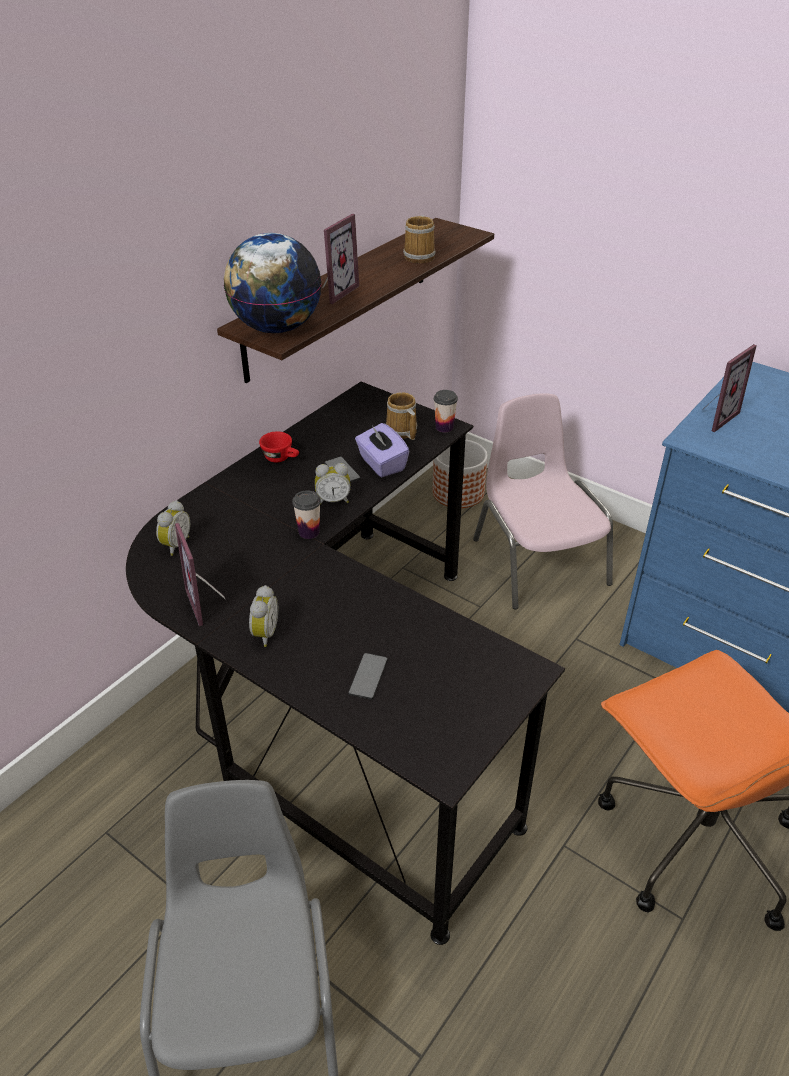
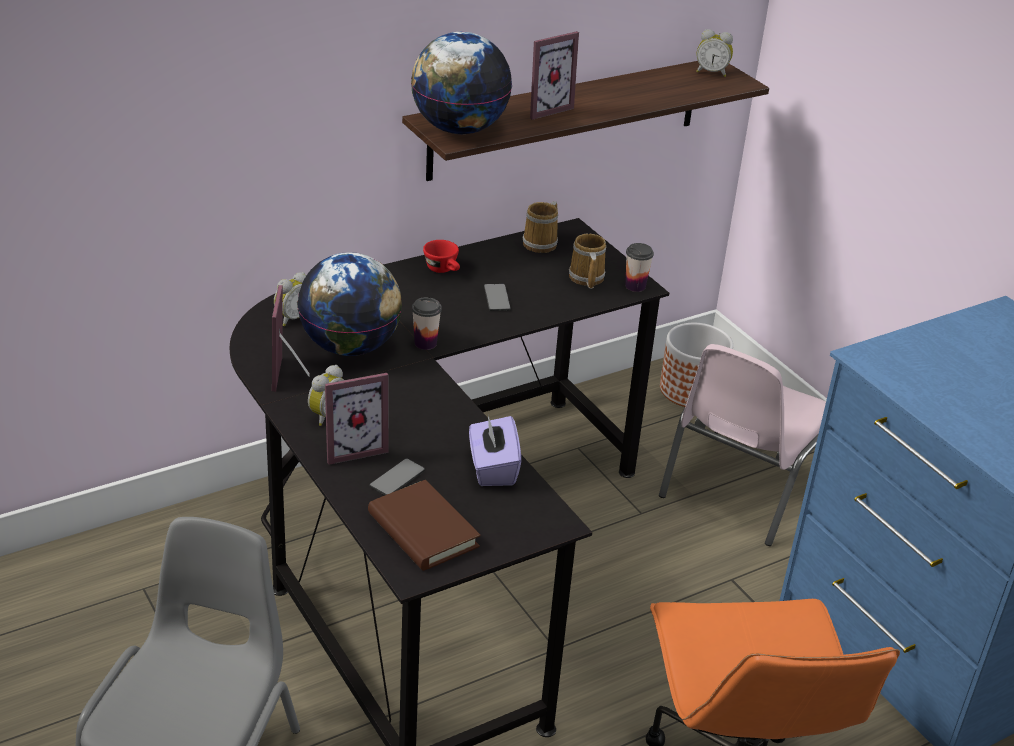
camera: 20 degrees right, 5 degrees down
alarm clock [315,463,351,504] -> alarm clock moved to [696,29,733,77]
purple tissue box [355,423,409,477] -> purple tissue box moved to [469,416,521,486]
mug [403,215,436,263] -> mug moved to [523,201,558,253]
pink chair [473,393,613,609] -> pink chair turned 150 degrees counterclockwise [659,344,826,546]
picture frame [701,344,757,432] -> picture frame moved to [325,373,388,465]
none -> globe [297,252,402,356]
none -> brown book [368,480,481,571]

